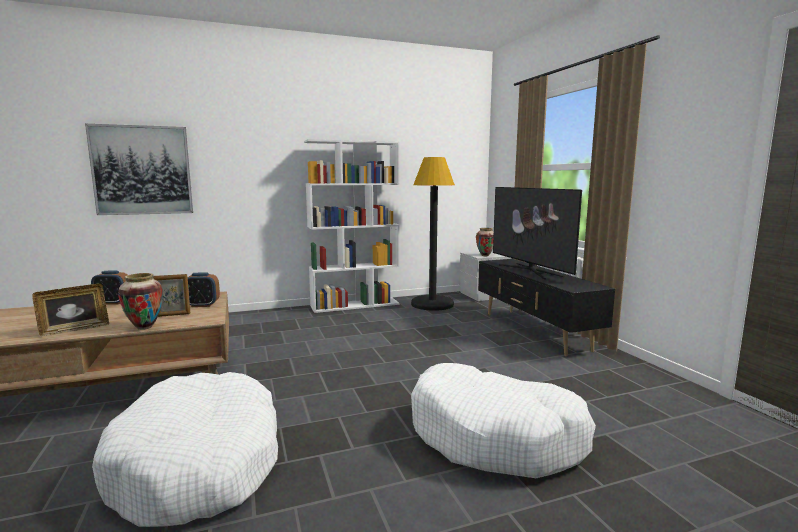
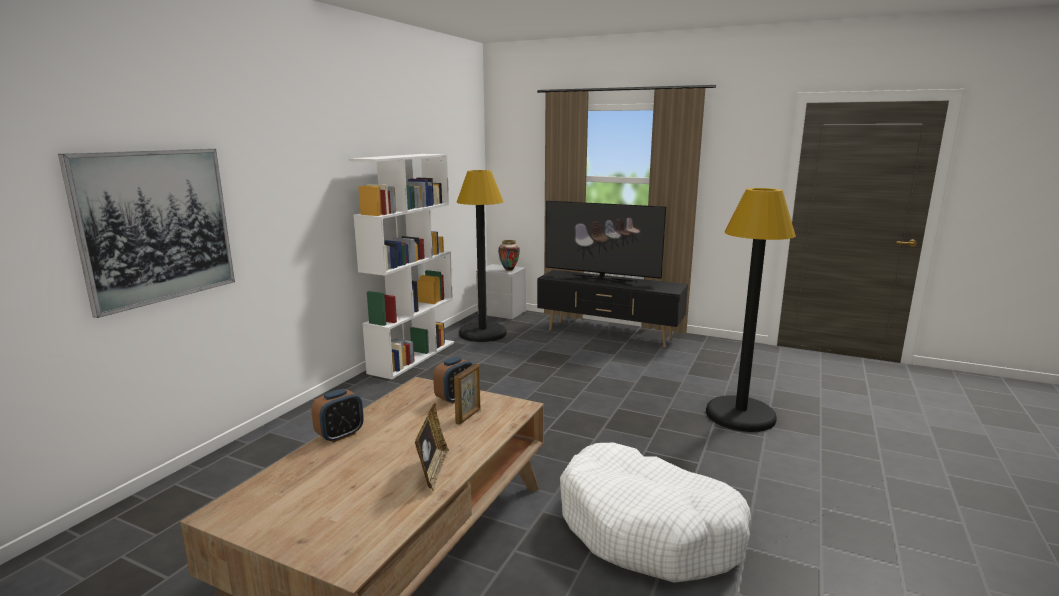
camera: 45 degrees left, 5 degrees up
vase [118,273,163,330] -> none
white dog bed [411,363,596,478] -> black floor lamp [706,188,796,432]

